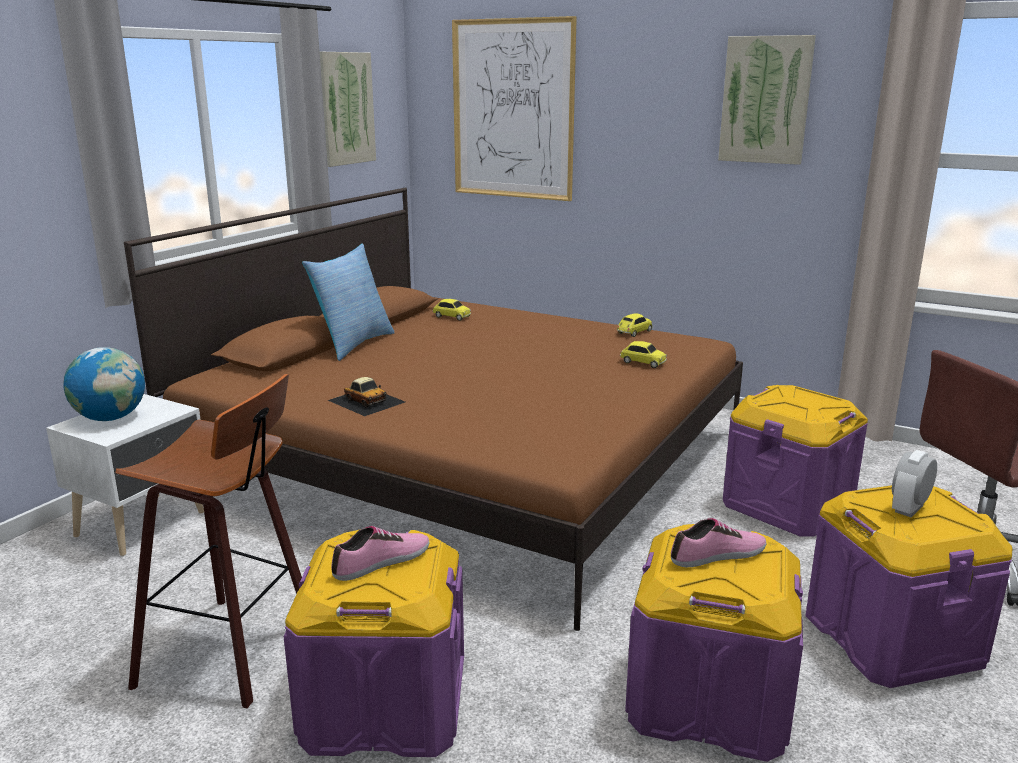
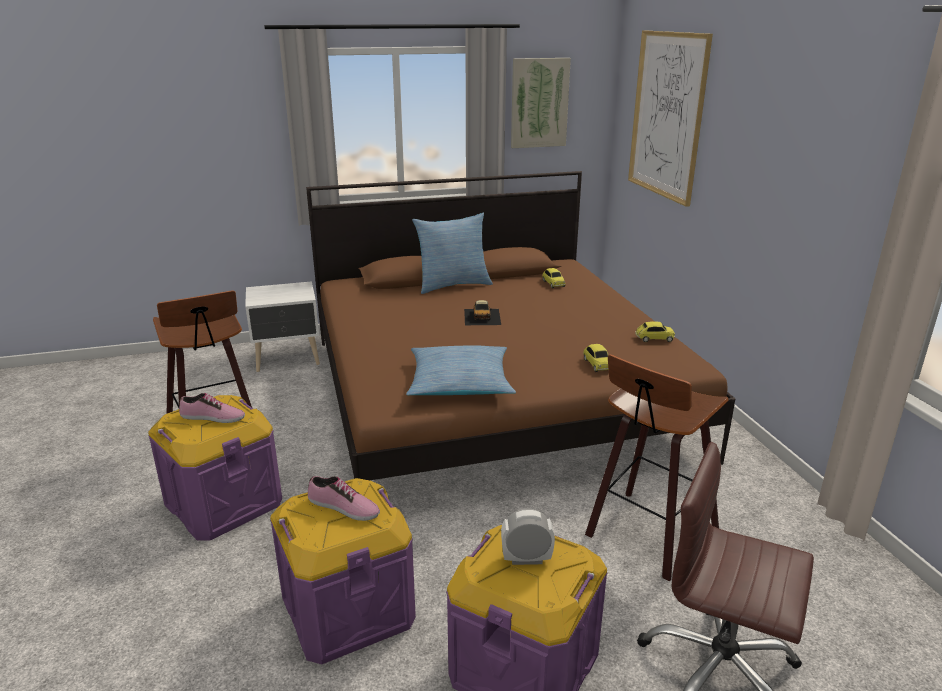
camera: 45 degrees right, 5 degrees up
globe [63,347,145,421] -> none
toy car [328,377,405,416] -> toy car moved to [464,300,501,325]
picture [718,35,816,165] -> none
purple storage box [723,385,868,537] -> stool [585,354,729,581]
none -> pillow [406,345,516,395]

